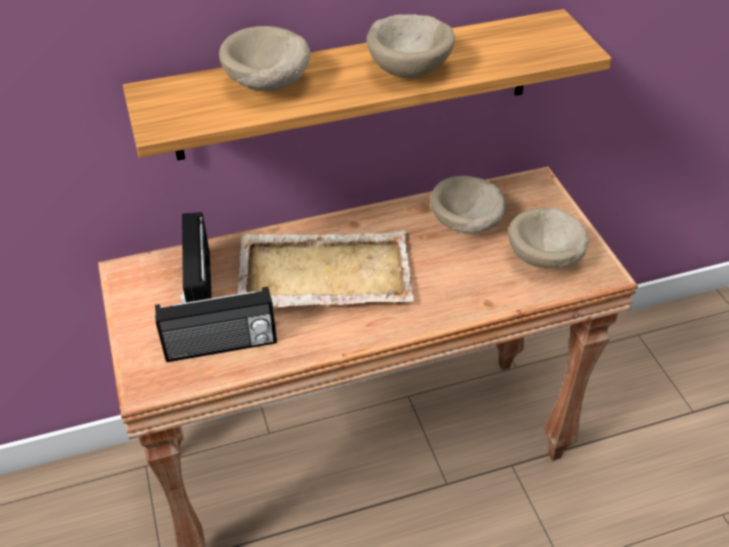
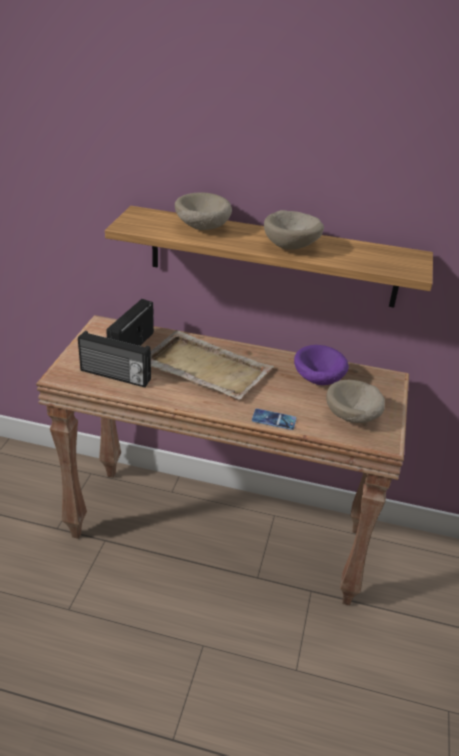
camera: 30 degrees right, 10 degrees down
beige bowl [431,176,506,234] -> purple bowl [294,345,349,385]
none -> phone [252,409,297,430]

